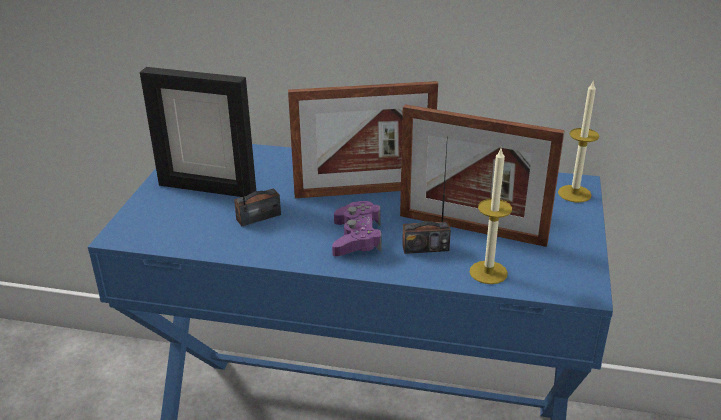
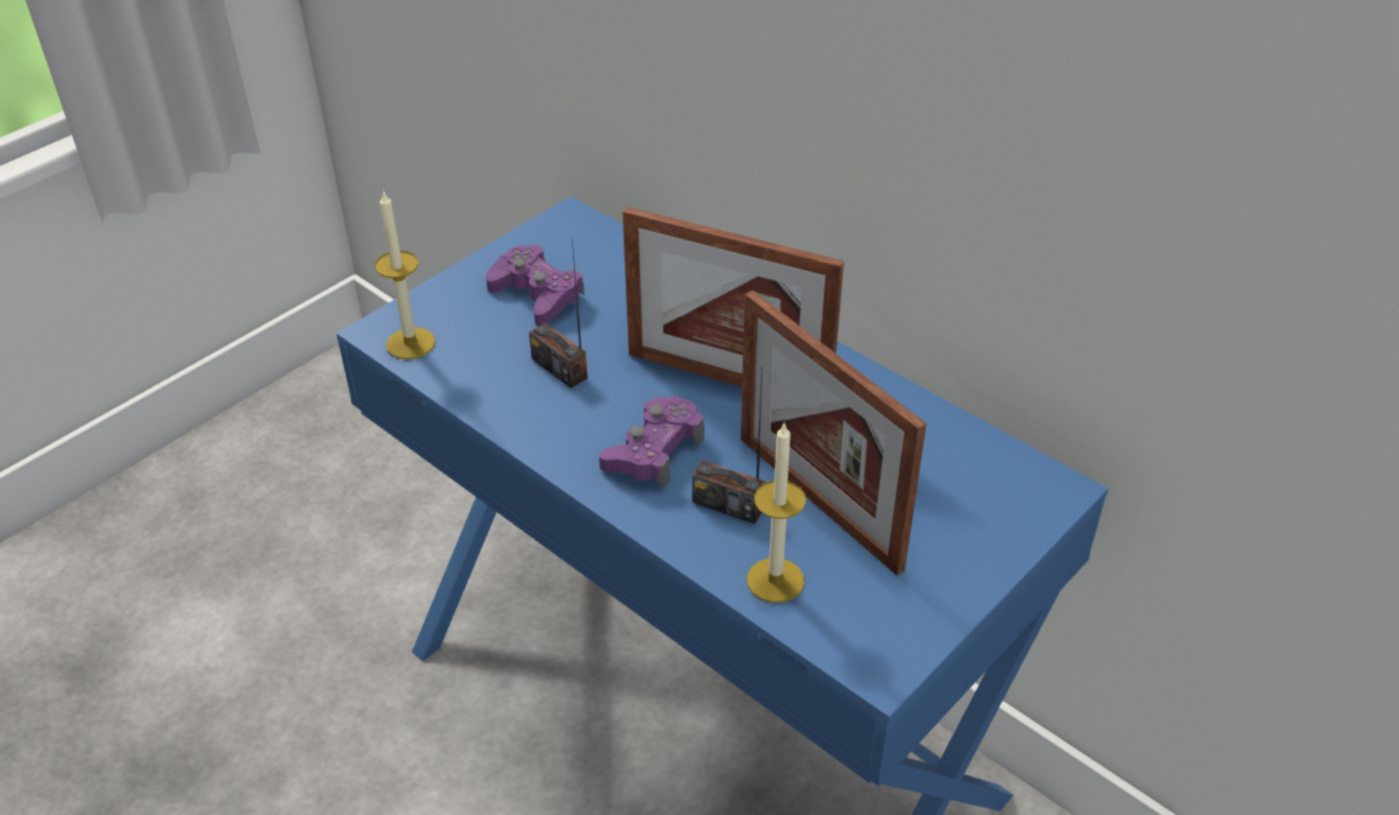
camera: 30 degrees right, 10 degrees up
picture frame [140,67,256,197] -> purple game controller [486,245,584,326]
radio [234,125,281,226] -> radio turned 135 degrees counterclockwise [529,239,588,388]
candle [558,82,599,202] -> candle moved to [375,190,435,360]

